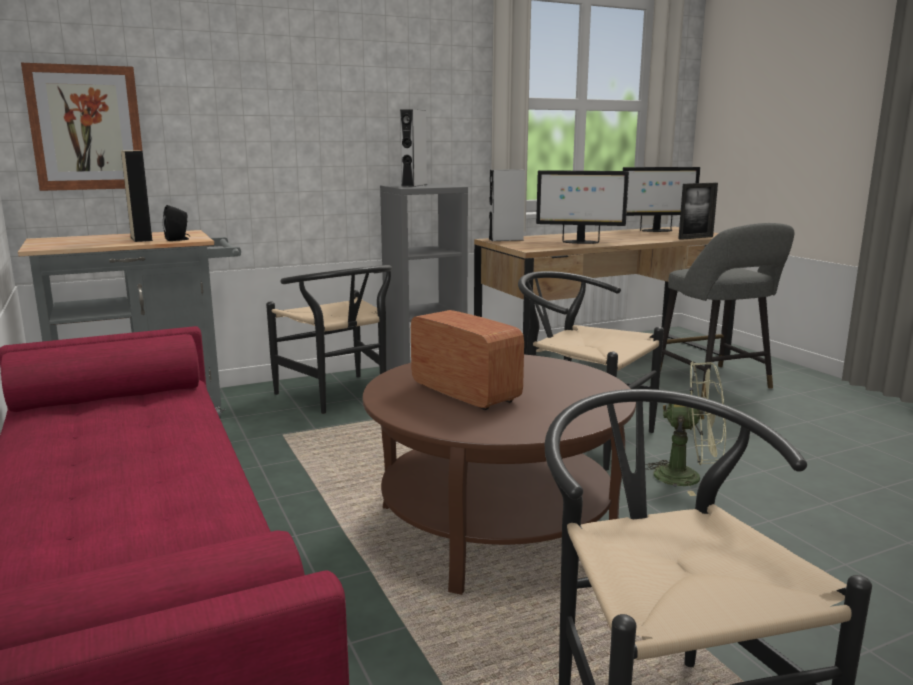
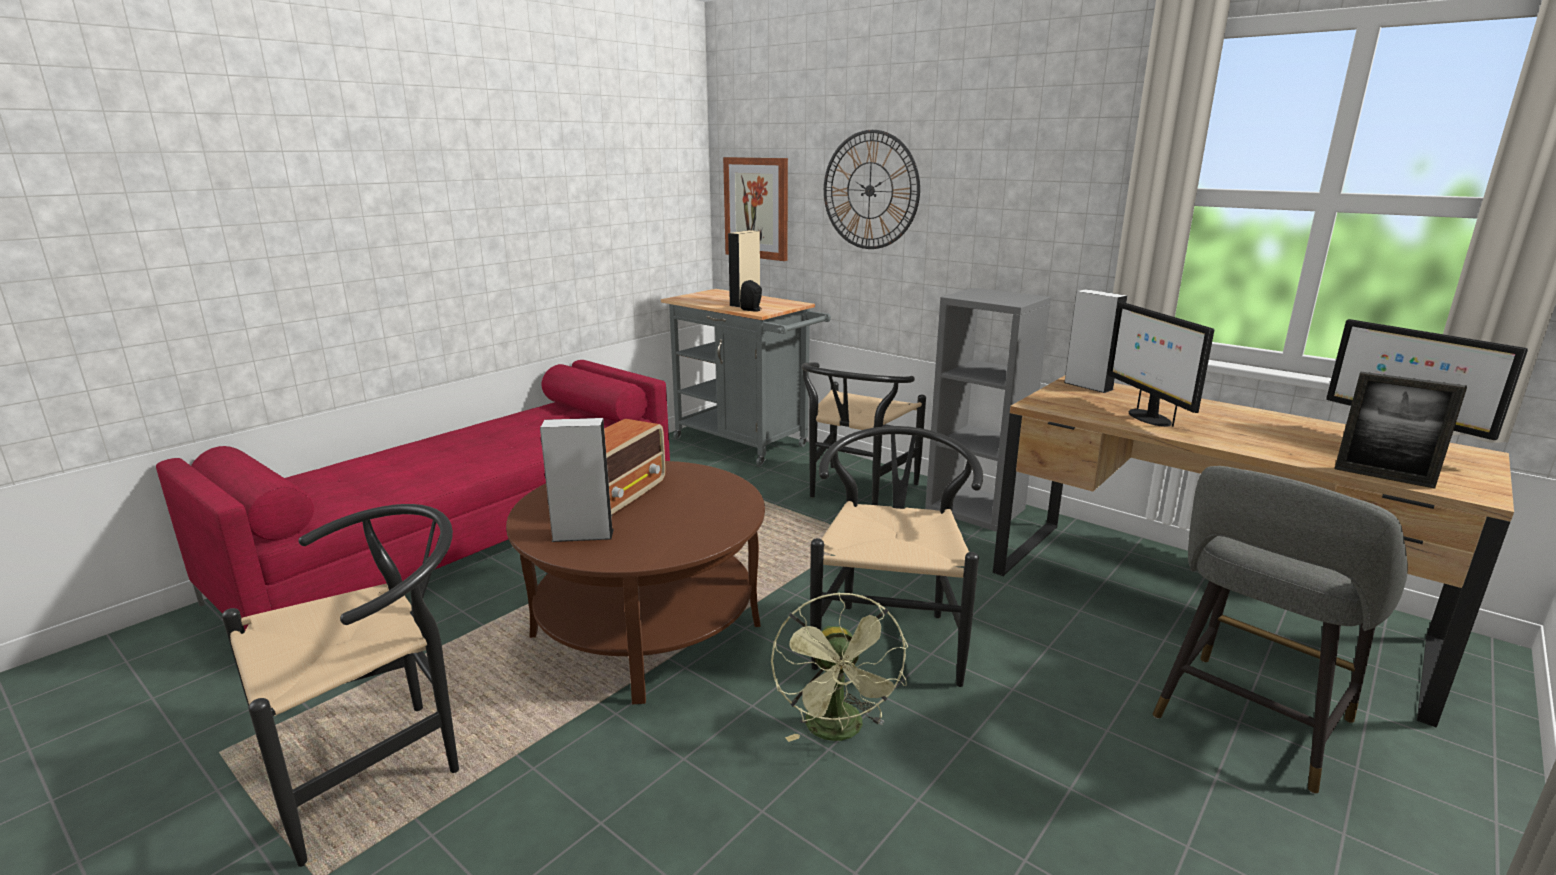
camera: 65 degrees right, 5 degrees up
grey speaker [400,109,427,187] -> grey speaker moved to [540,418,614,542]
none -> wall clock [824,130,920,249]

